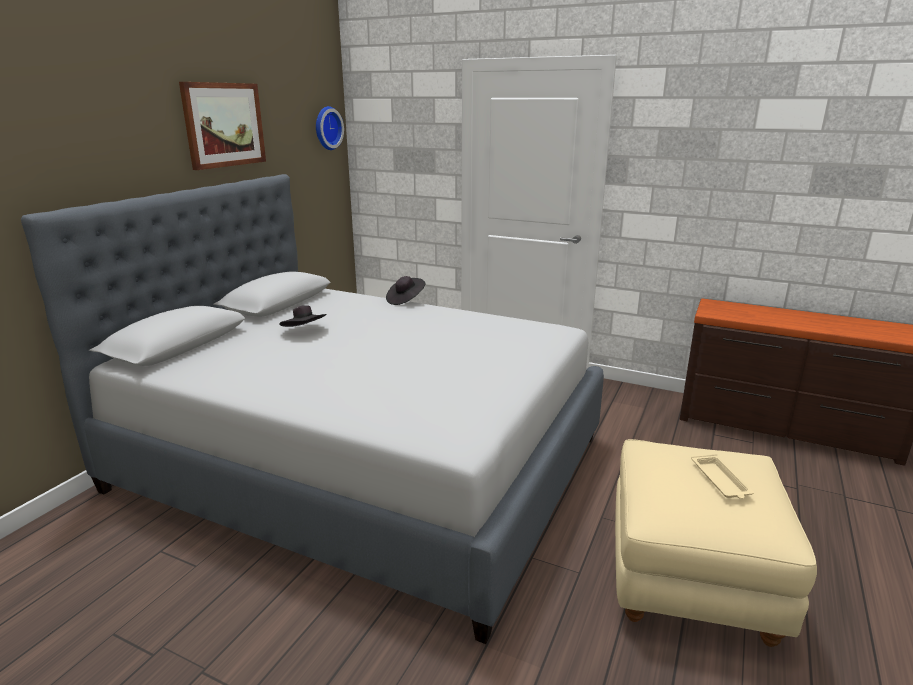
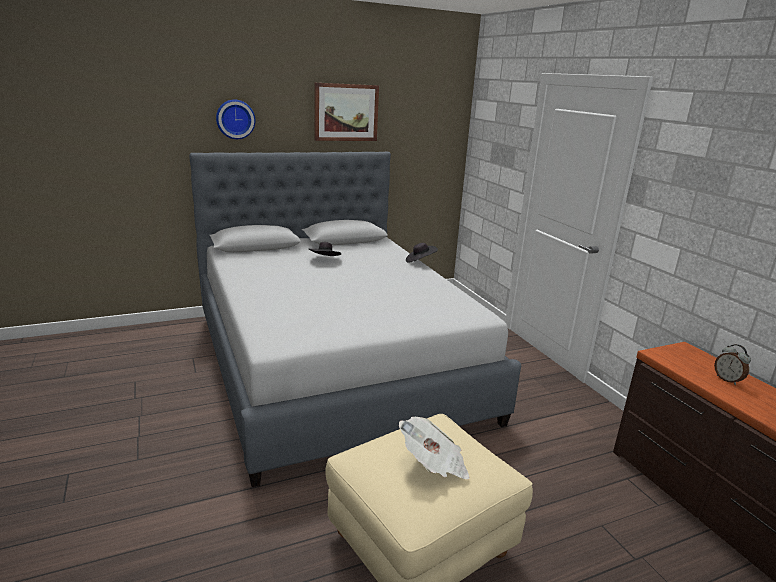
camera: 40 degrees right, 0 degrees up
wall clock [316,106,344,150] -> wall clock moved to [216,99,255,139]
beige tray [691,454,754,499] -> newspaper [399,417,470,479]
none -> alarm clock [714,344,751,385]

